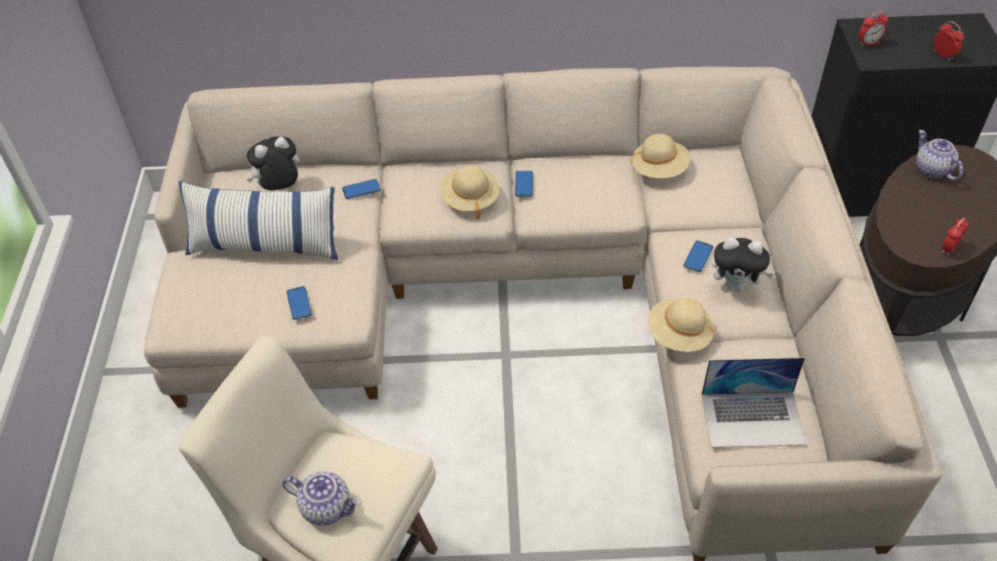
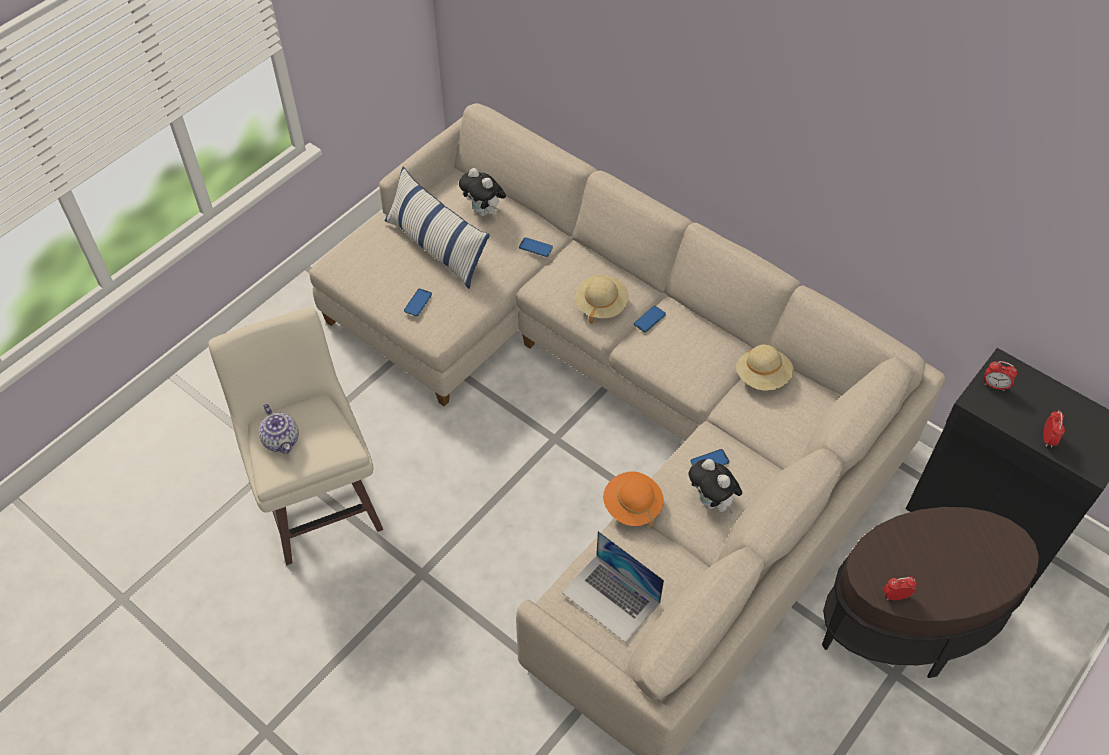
camera: 40 degrees right, 5 degrees up
plush toy [246,136,299,191] -> plush toy turned 150 degrees counterclockwise [459,168,506,216]
beige hat [648,298,714,352] -> orange hat [603,471,664,528]
teapot [916,130,963,180] -> none

